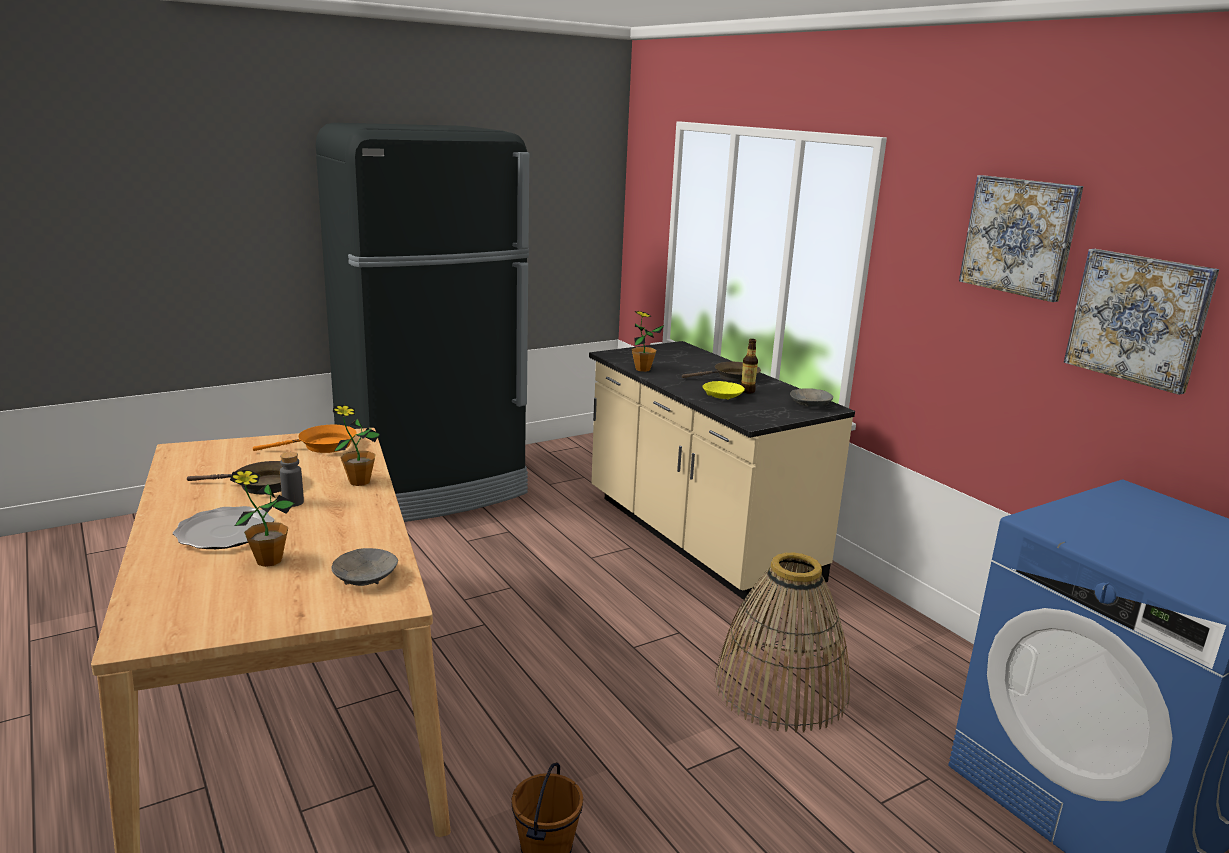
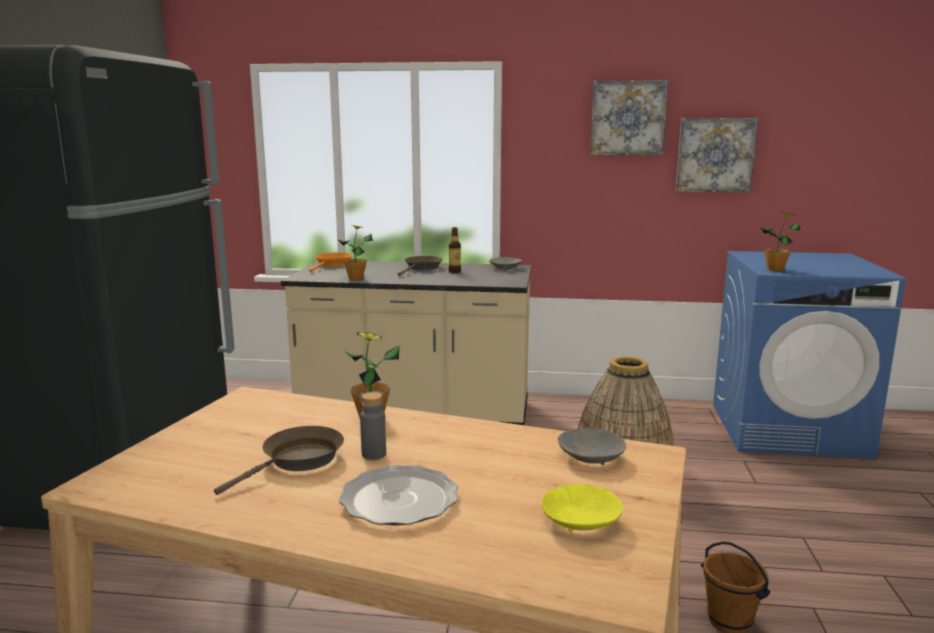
camera: 50 degrees left, 5 degrees down
potted plant [230,470,294,567] -> potted plant moved to [760,212,800,271]
orange frying pan [253,425,357,453] -> orange frying pan moved to [309,253,353,272]
yellow bowl [702,381,745,400] -> yellow bowl moved to [542,484,623,532]

